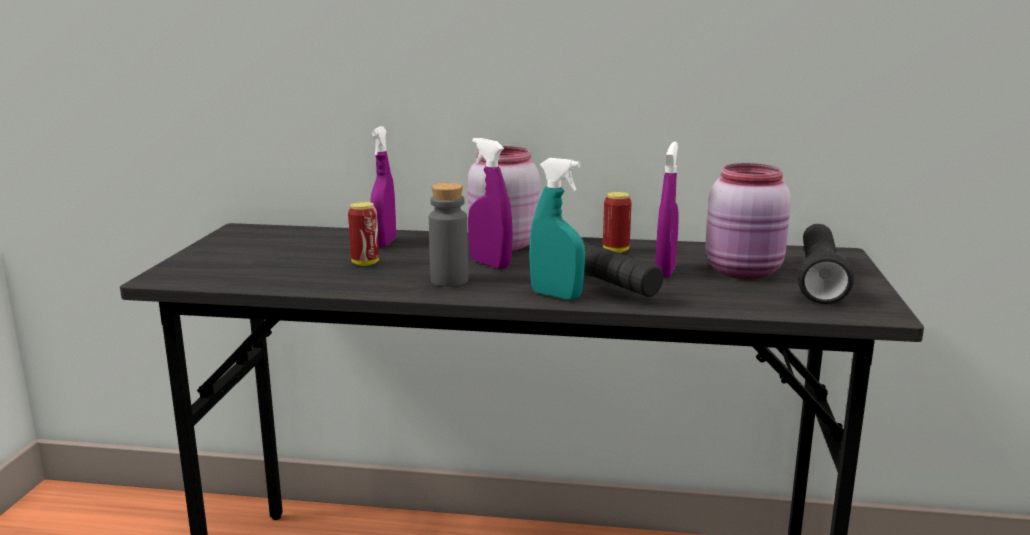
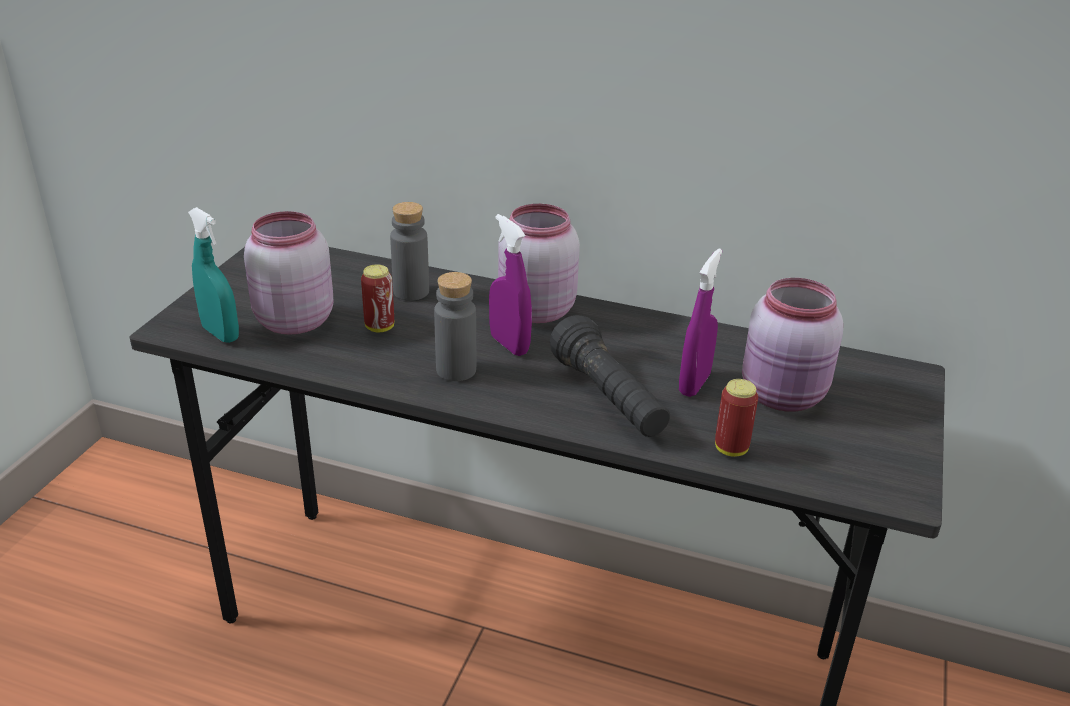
camera: 10 degrees right, 15 degrees up
purple spray bottle [370,127,396,247] -> grey bottle [390,202,429,301]
turquoise spray bottle [529,158,585,300] -> turquoise spray bottle moved to [188,207,239,343]
can [603,192,632,253] -> can moved to [715,379,758,457]
black flashlight [798,224,854,304] -> none
none -> pink jar [244,211,333,335]

